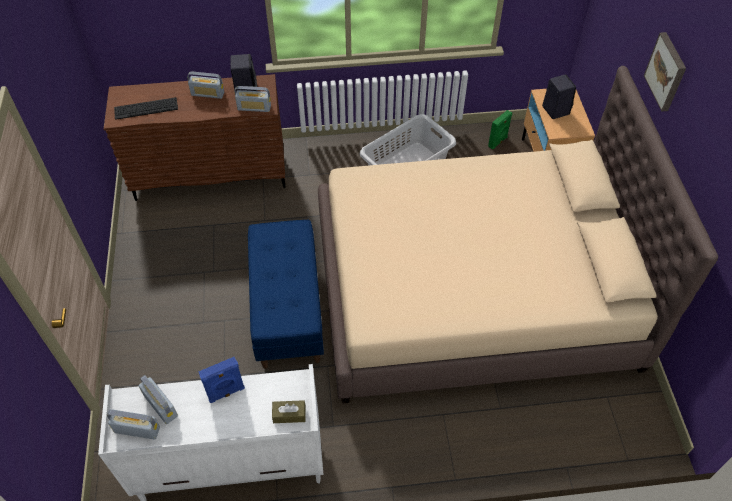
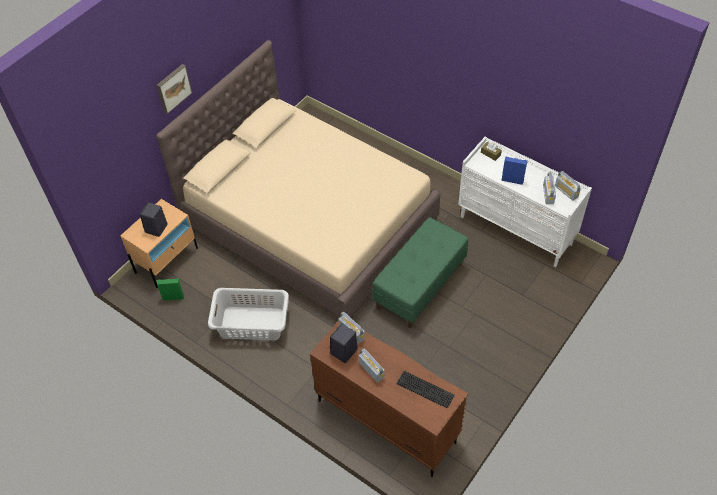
camera: 135 degrees left, 0 degrees up
blue bench [248,220,324,369] -> green bench [372,217,468,328]

